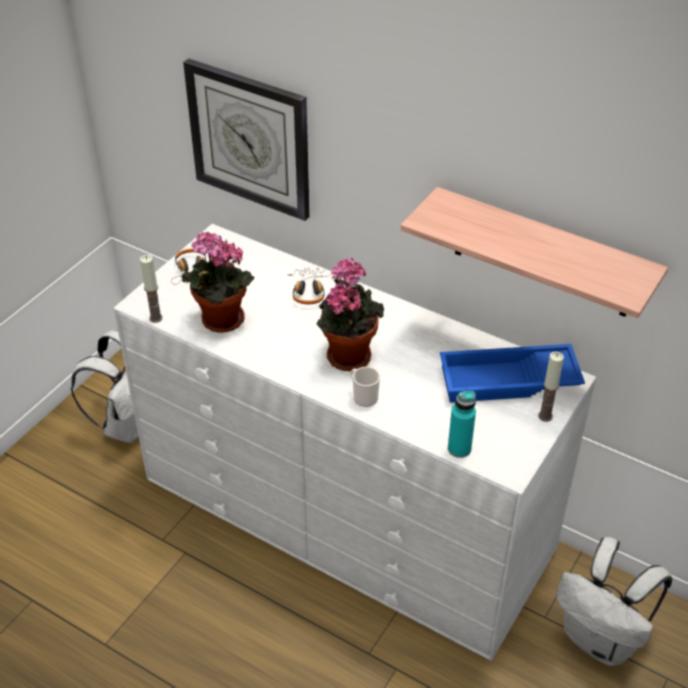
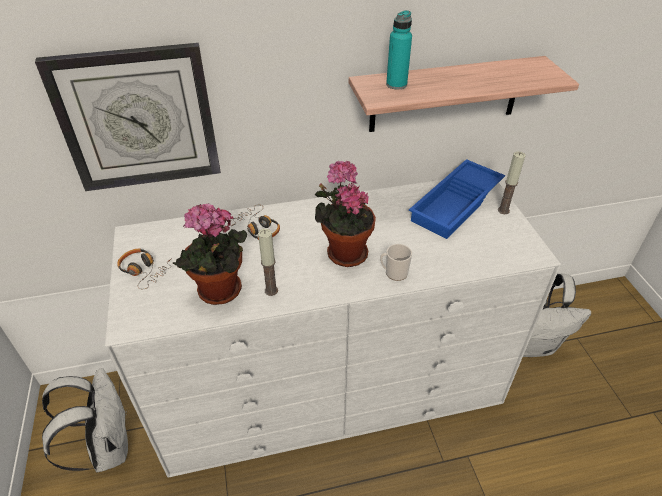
camera: 45 degrees left, 0 degrees up
candle [140,255,163,323] -> candle moved to [258,229,278,296]
turquoise bottle [448,391,476,458] -> turquoise bottle moved to [386,10,412,90]

